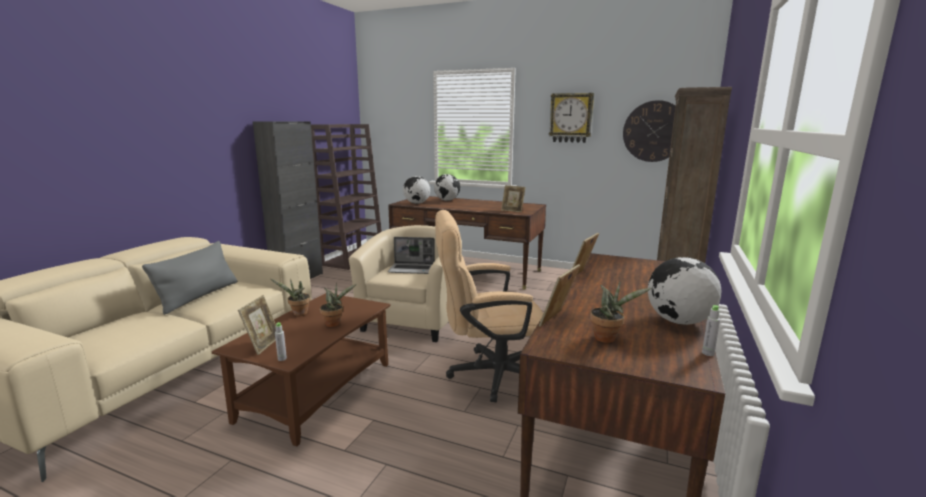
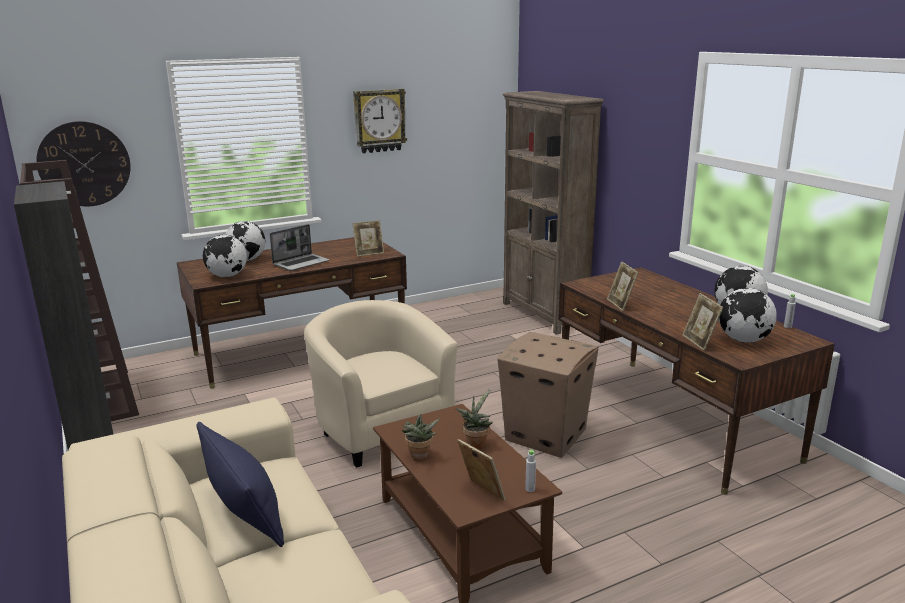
camera: 50 degrees left, 5 degrees up
grey pillow [142,241,238,315] -> blue pillow [197,422,284,547]
laptop [388,237,435,274] -> laptop moved to [270,224,330,271]
beige office chair [435,210,543,402] -> cardboard box [497,332,599,458]
potted plant [590,281,651,343] -> globe [719,288,777,343]
wall clock [623,100,676,162] -> wall clock moved to [36,121,131,206]

